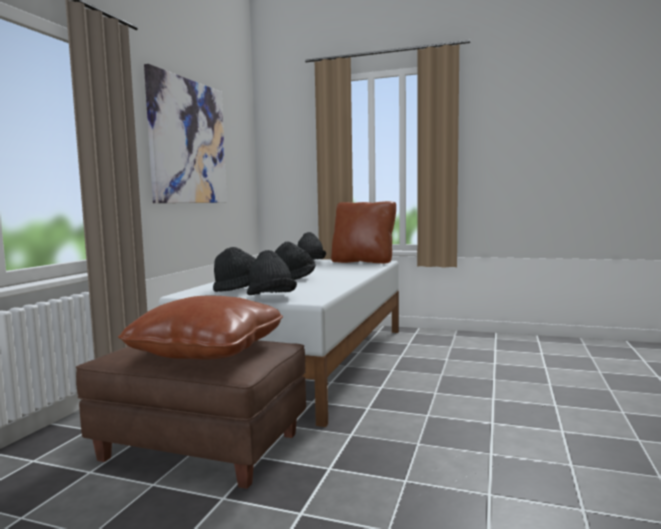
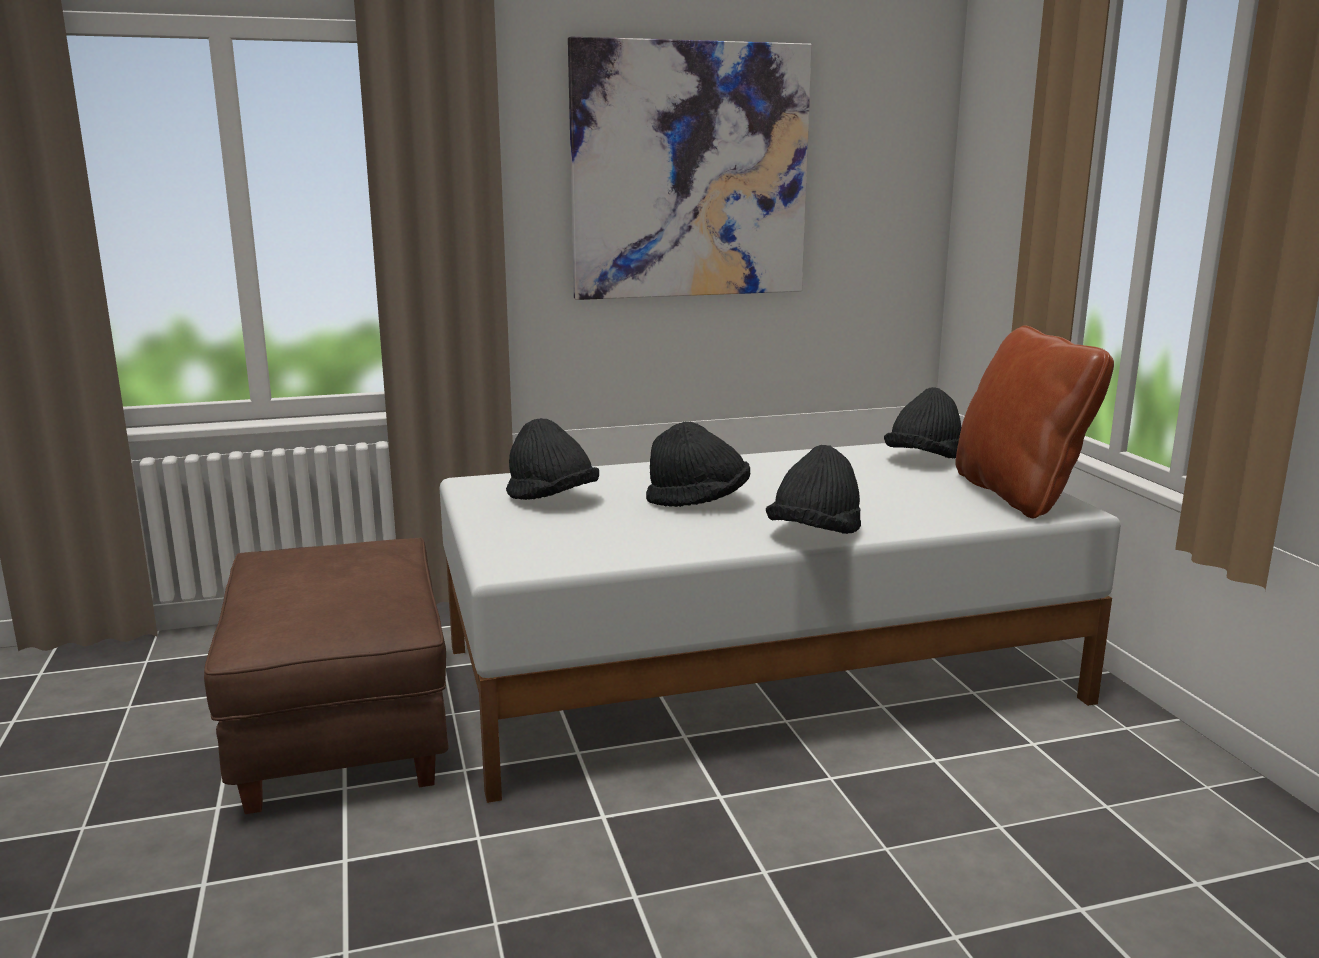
camera: 55 degrees right, 10 degrees up
brown pillow [118,296,283,360] -> none
black hat [247,250,297,295] -> black hat moved to [766,445,861,534]

